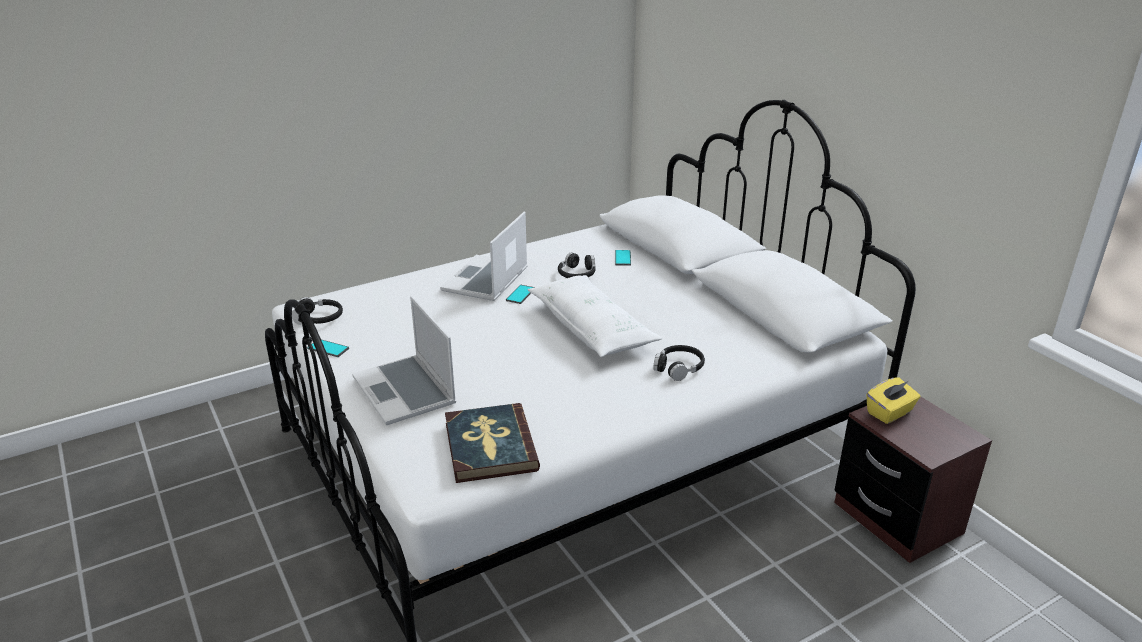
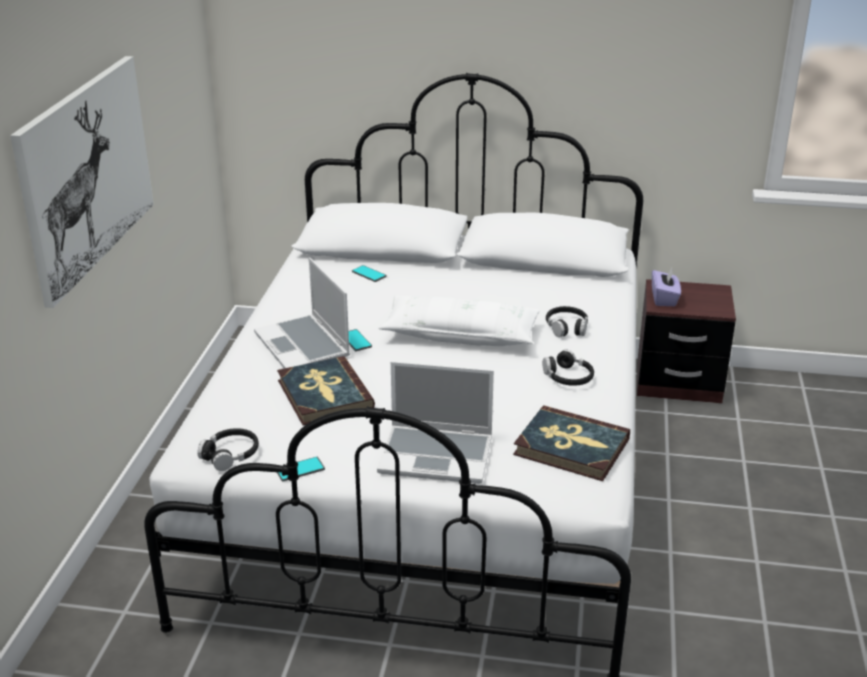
camera: 50 degrees left, 0 degrees up
black headphones [558,252,596,278] -> black headphones moved to [543,350,594,386]
yellow tissue box [867,377,921,424] -> purple tissue box [652,268,681,306]
none -> picture [10,56,154,308]
none -> book [277,356,375,425]

